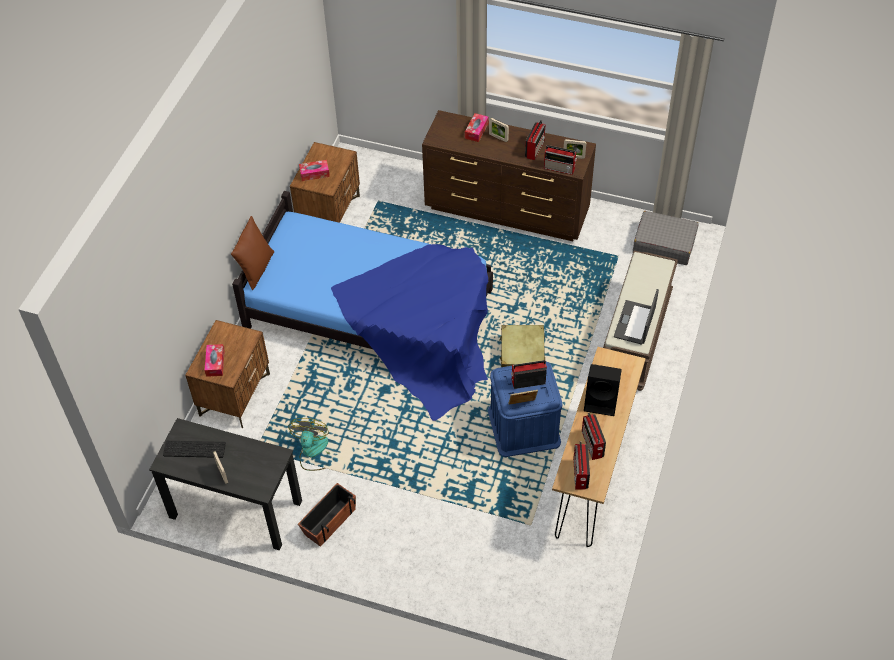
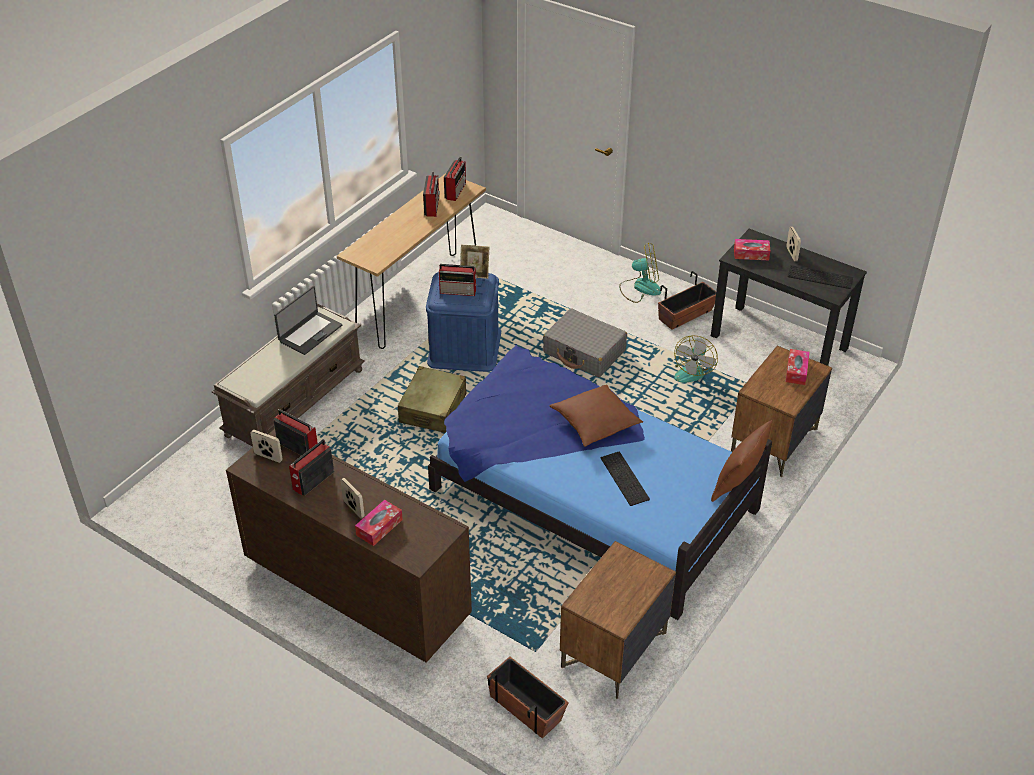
camera: 165 degrees left, 10 degrees down
tissue box [299,160,330,181] -> tissue box moved to [734,239,770,260]
black speaker [584,364,622,416] -> none
grey suitcase [633,211,699,265] -> grey suitcase moved to [543,309,627,377]
none -> planter [487,657,569,738]
none -> brown pillow [550,385,643,447]
none -> keyboard [601,452,650,506]
none -> fan [619,243,661,303]

